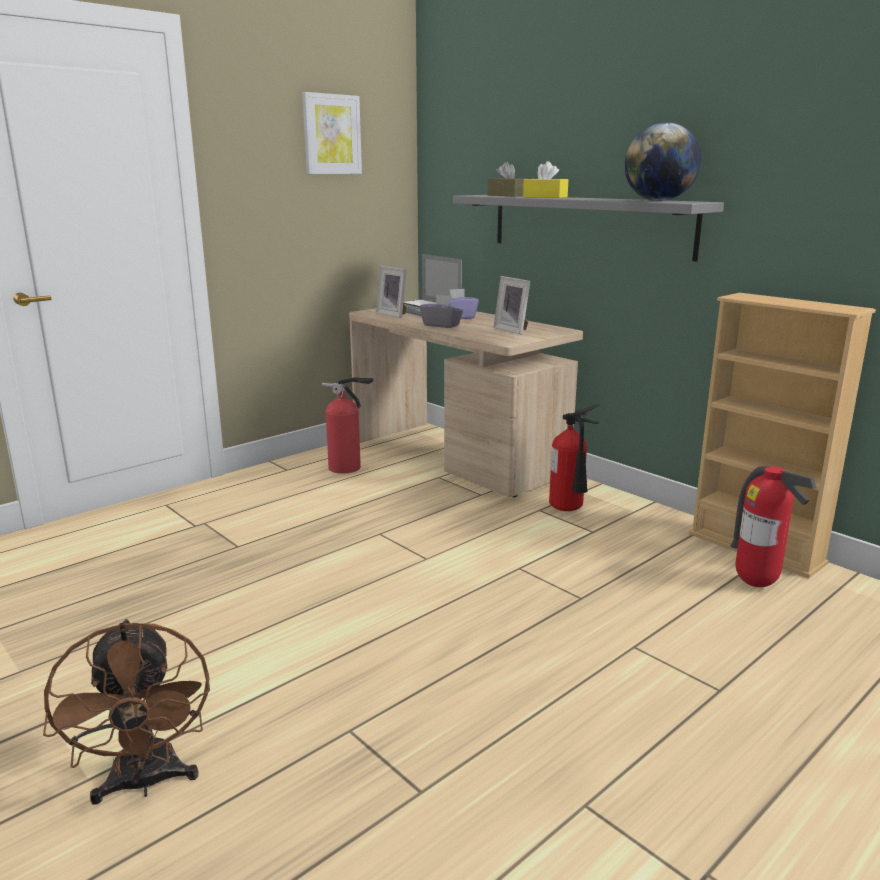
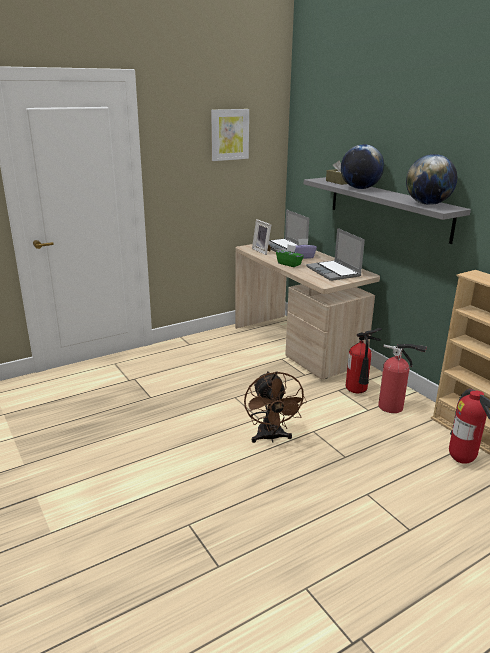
camera: 10 degrees right, 5 degrees up
brown fan [43,619,210,804] -> brown fan moved to [244,371,307,443]
fire extinguisher [322,377,374,474] -> fire extinguisher moved to [378,344,427,413]
grey tissue box [420,295,463,328] -> green tissue box [276,245,304,267]
picture frame [494,276,530,334] -> laptop [306,228,365,281]
yellow tissue box [523,161,568,198] -> globe [341,144,384,189]

